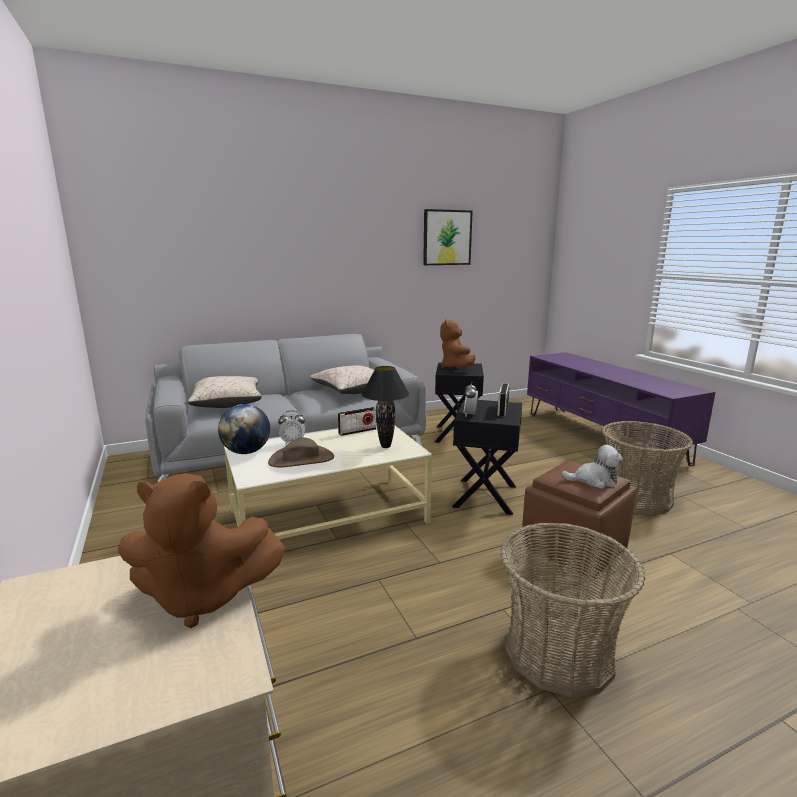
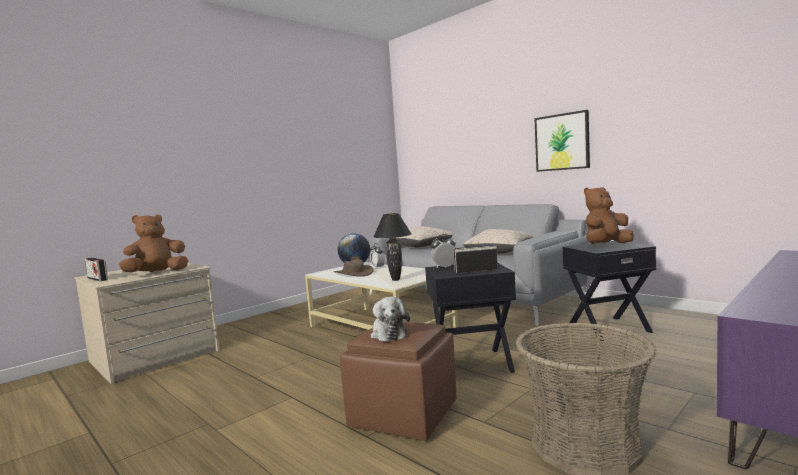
camera: 70 degrees right, 10 degrees down
brown plush toy [118,473,285,628] -> brown plush toy turned 75 degrees clockwise [119,215,189,272]
radio [338,407,376,436] -> radio moved to [85,257,108,281]
picture [423,209,473,265] -> picture moved to [534,110,590,172]
basket [500,522,645,697] -> none

